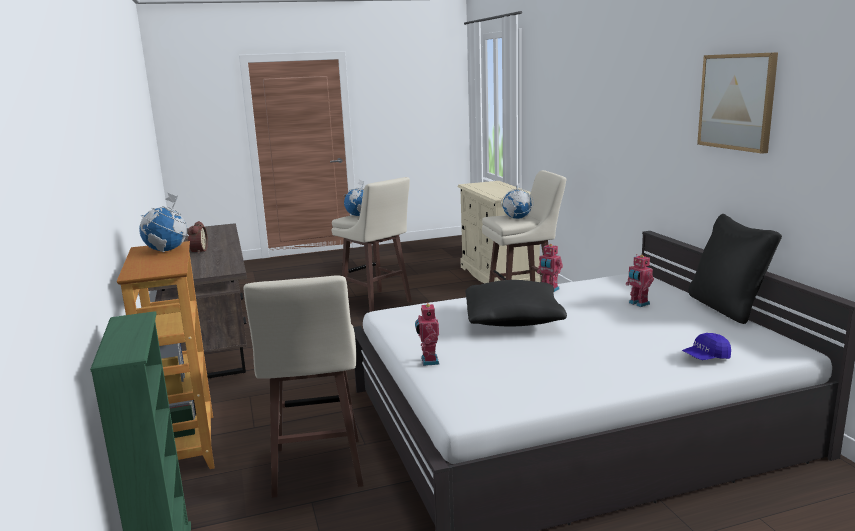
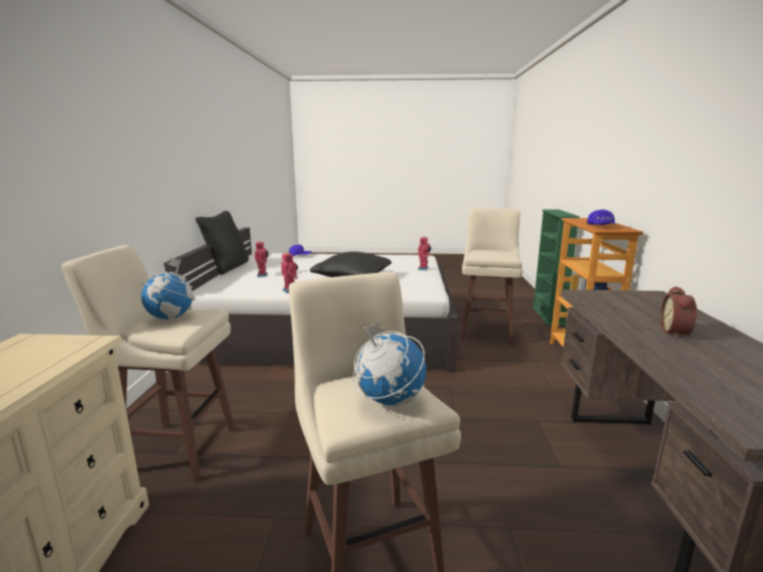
camera: 160 degrees left, 0 degrees up
globe [139,193,189,252] -> blue cap [587,210,616,225]
picture [697,52,778,154] -> none

